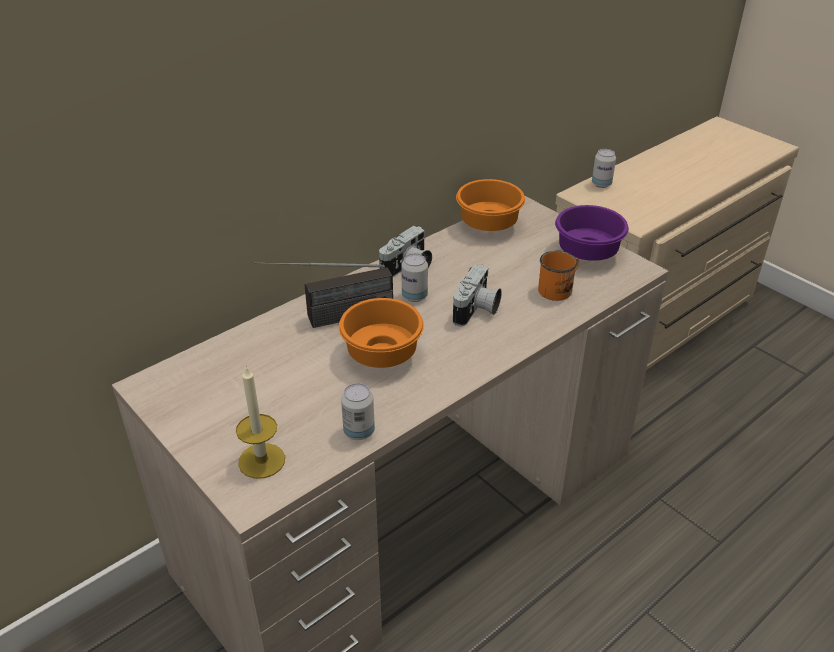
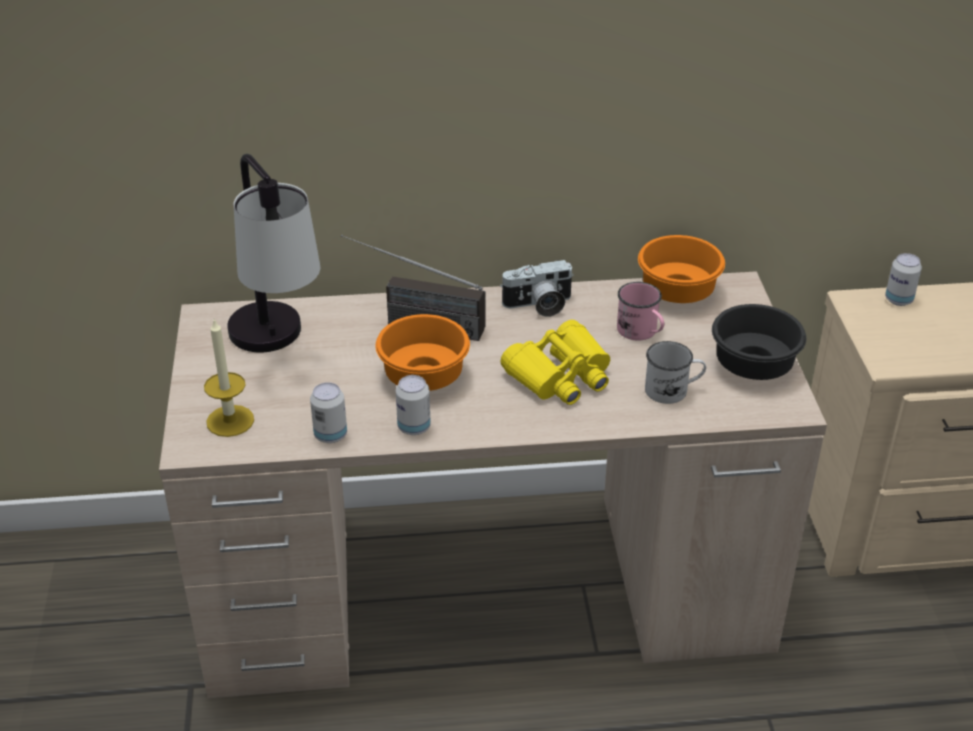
camera: 35 degrees right, 0 degrees up
can [401,253,428,302] -> can moved to [396,375,431,435]
camera [453,264,502,326] -> yellow binoculars [500,320,610,405]
orange mug [538,251,579,301] -> white mug [645,341,706,404]
purple bowl [555,205,629,261] -> black bowl [712,304,806,380]
none -> table lamp [228,154,321,352]
none -> pink mug [617,282,664,341]

